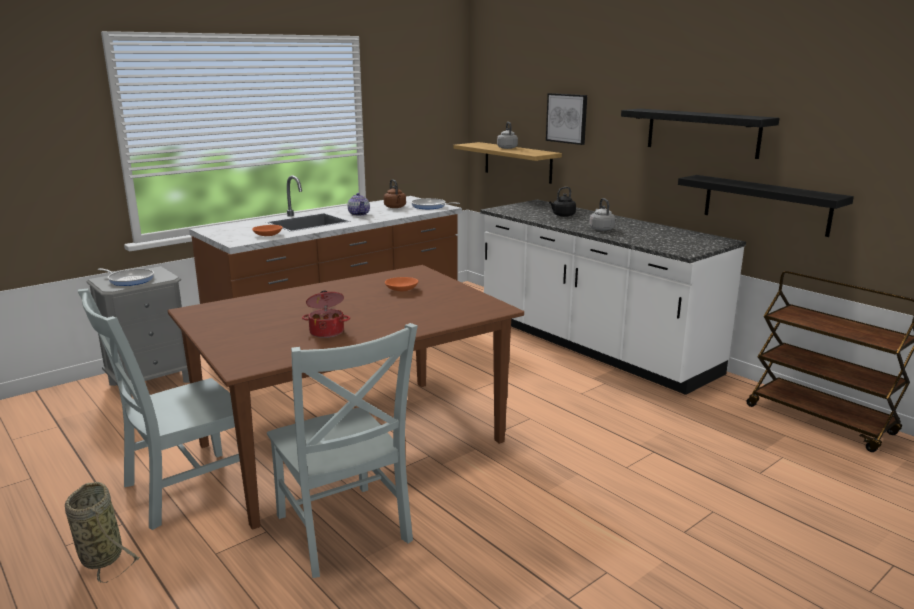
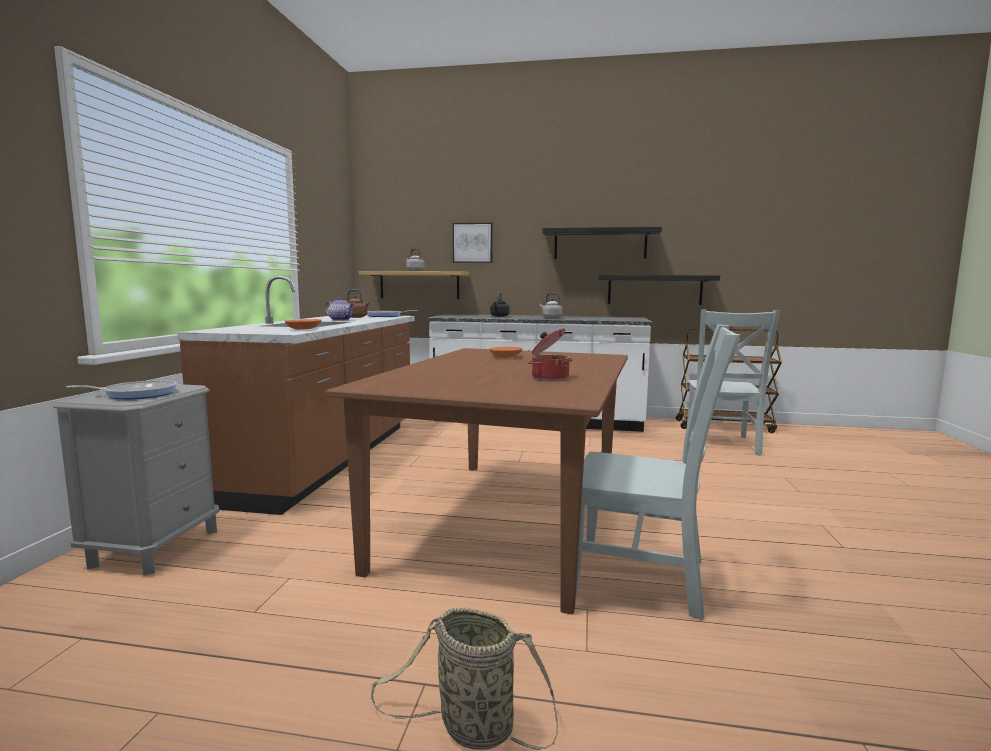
camera: 40 degrees left, 10 degrees down
grey chair [77,289,240,530] -> grey chair moved to [687,310,780,455]

